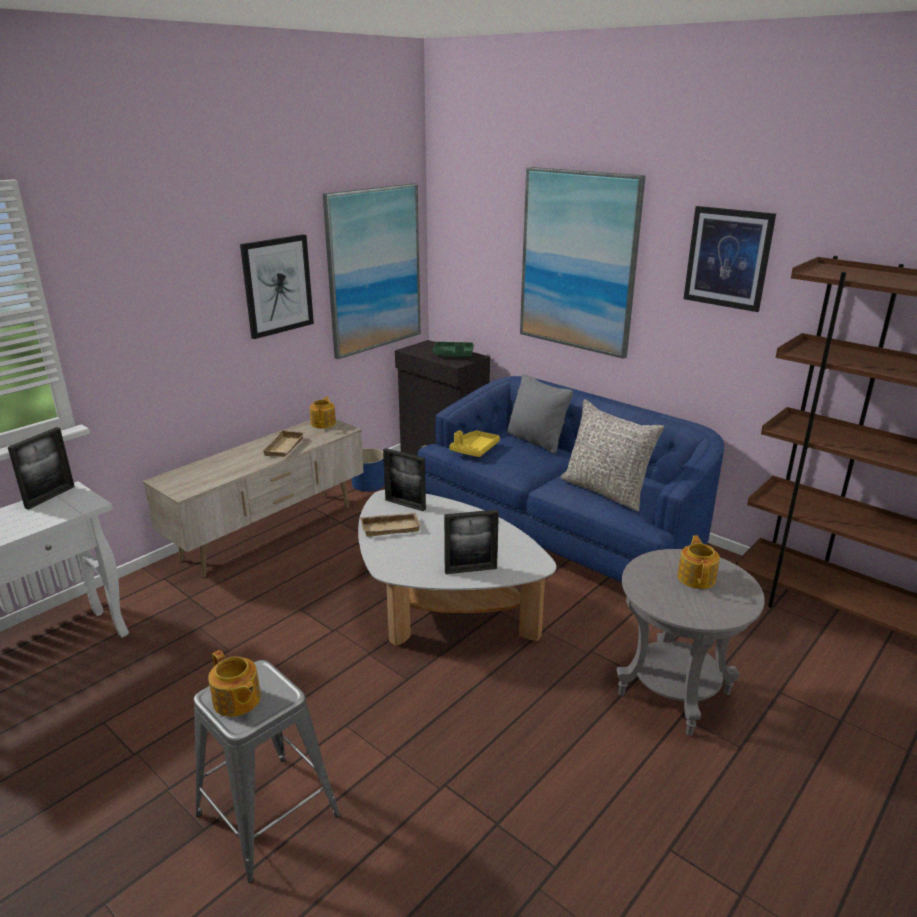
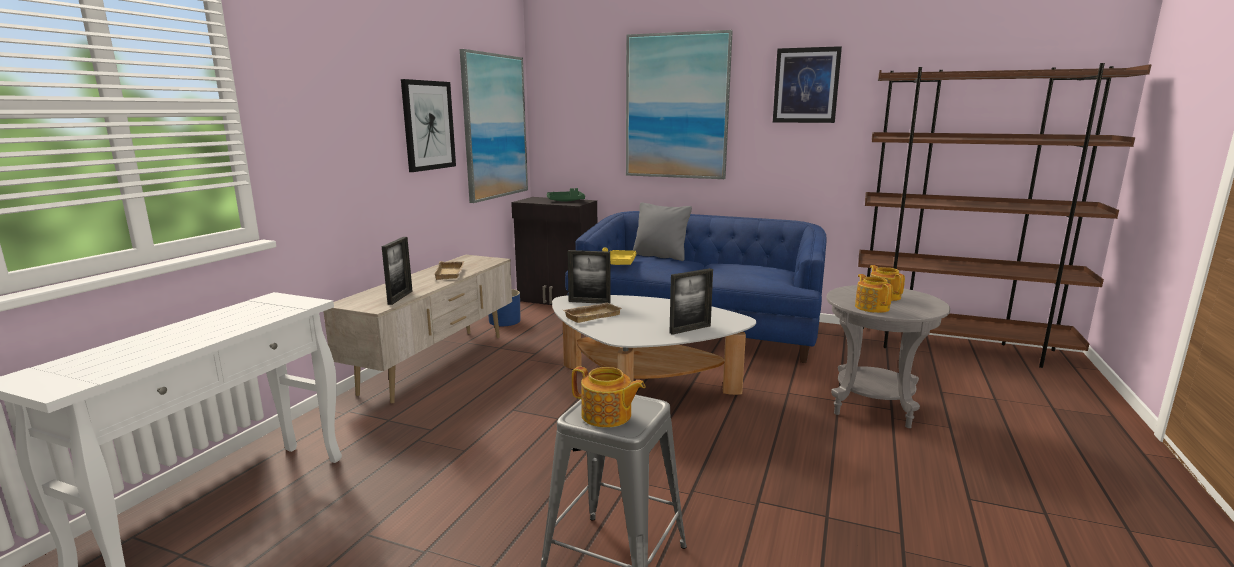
camera: 20 degrees left, 10 degrees down
picture frame [8,427,75,510] -> picture frame moved to [381,237,412,305]
teapot [310,396,336,428] -> teapot moved to [855,274,893,313]
grey pillow [561,399,665,512] -> none

